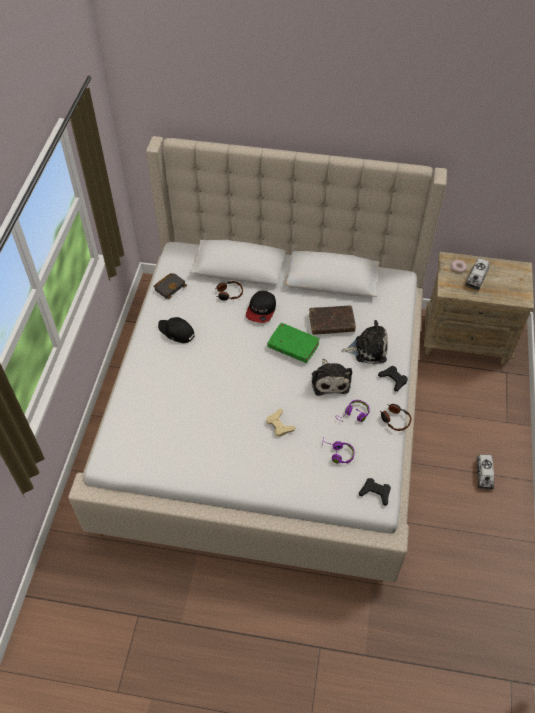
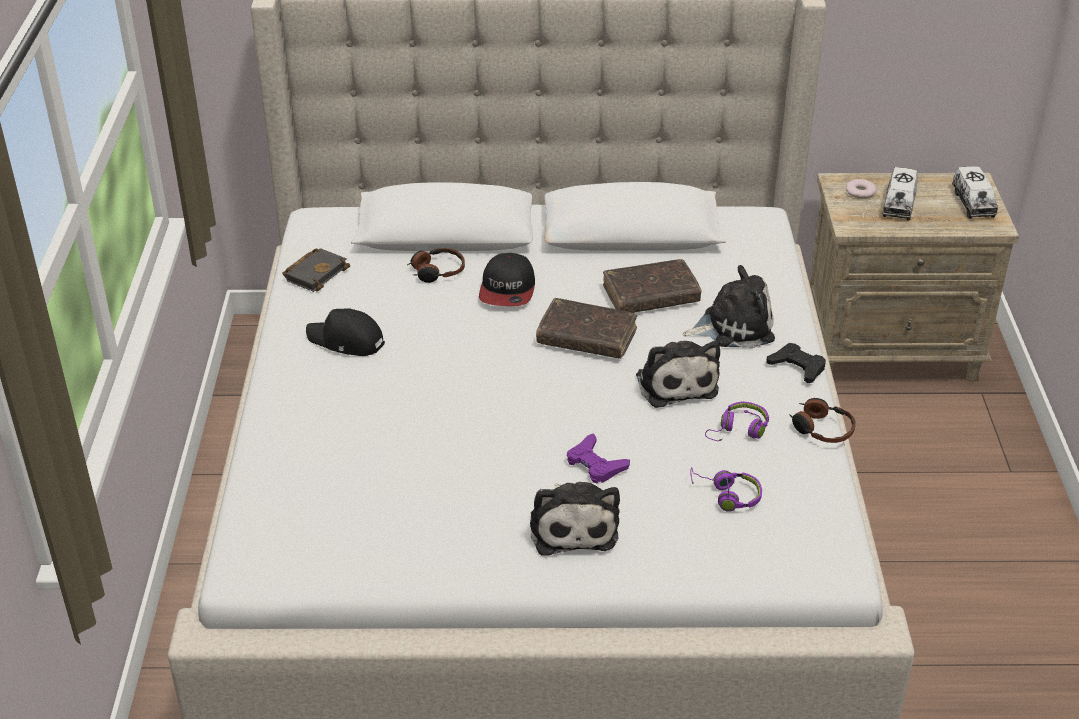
camera: 10 degrees left, 15 degrees down
beige game controller [266,409,296,437] -> purple game controller [567,433,630,483]
green book [267,323,320,363] -> brown book [536,298,637,359]
black game controller [359,478,391,506] -> none
toy truck [477,454,494,490] -> toy truck moved to [952,166,998,219]
none -> plush toy [530,482,620,556]

